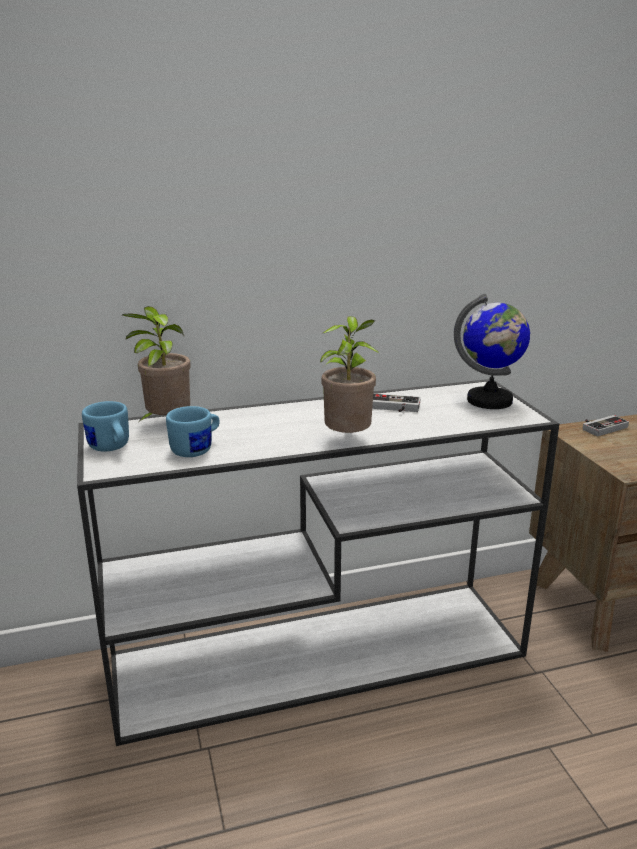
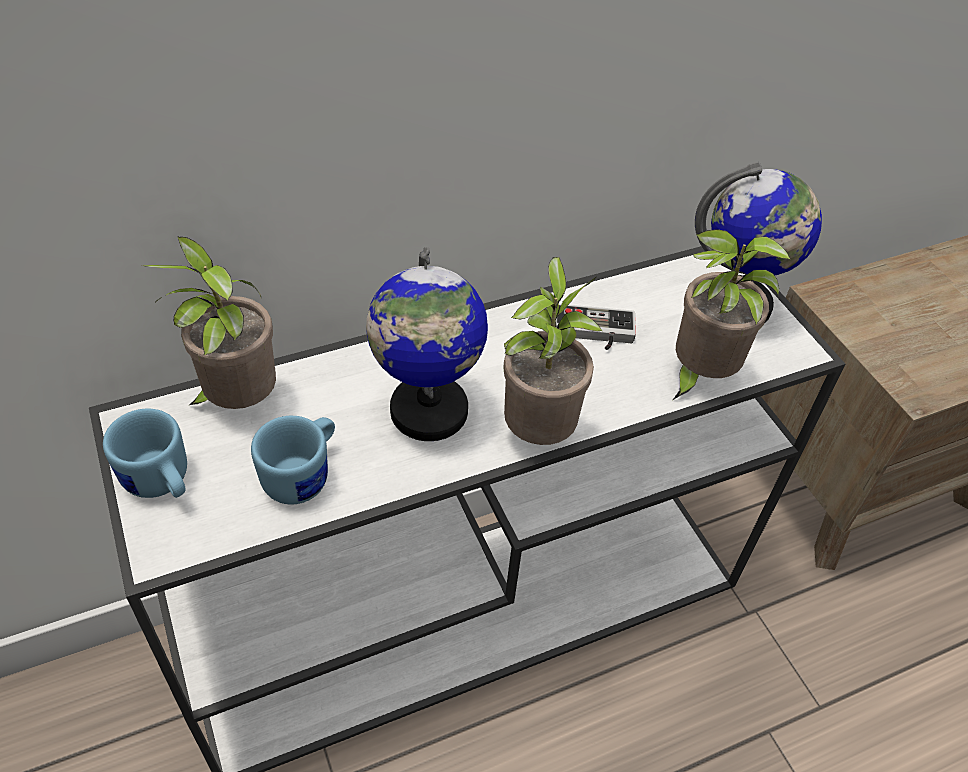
camera: 10 degrees left, 25 degrees up
game controller [583,415,629,436] -> none
none -> globe [366,247,488,441]
none -> potted plant [673,229,790,400]

